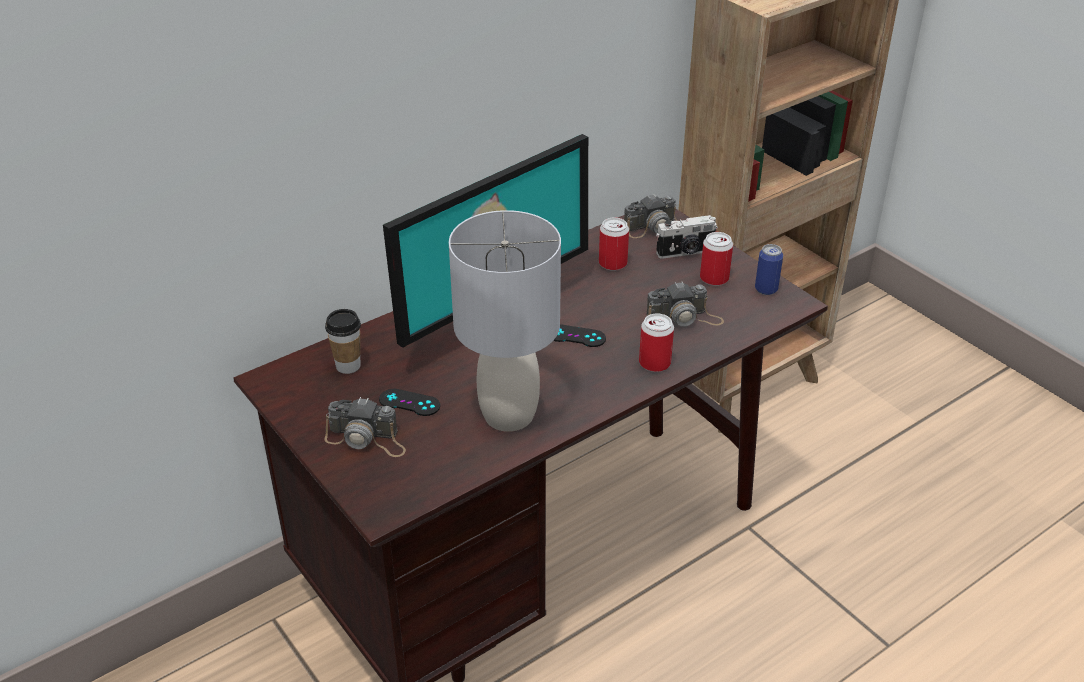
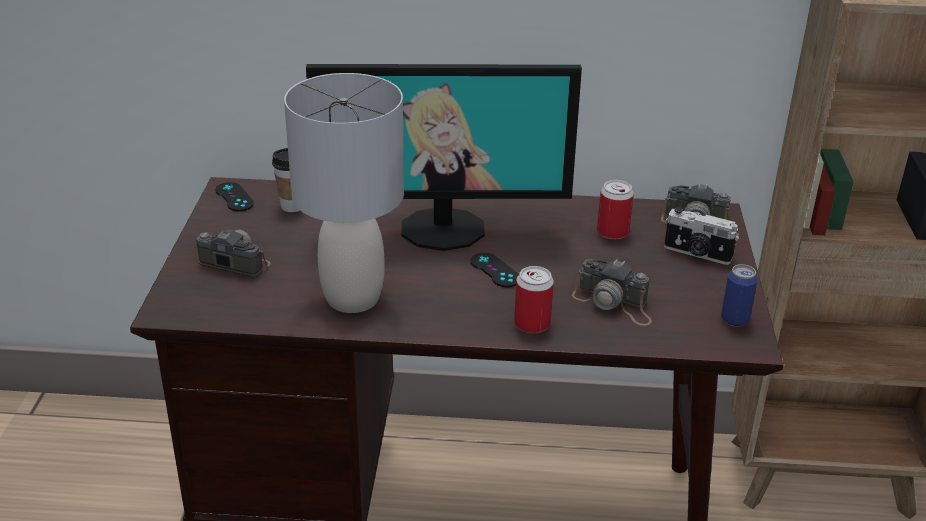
camera: 40 degrees right, 5 degrees down
camera [325,397,406,457] -> camera turned 150 degrees clockwise [196,229,271,277]
black game controller [379,389,440,416] -> black game controller moved to [215,182,254,211]
can [700,232,733,286] -> none

